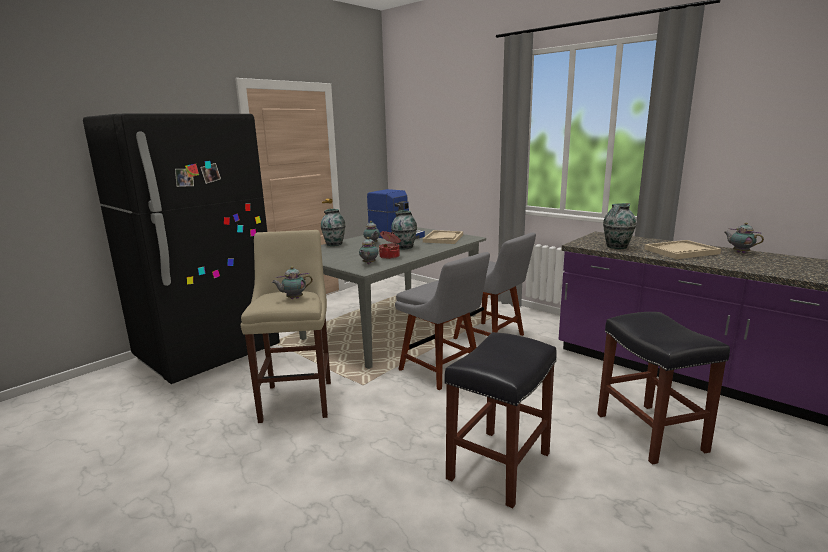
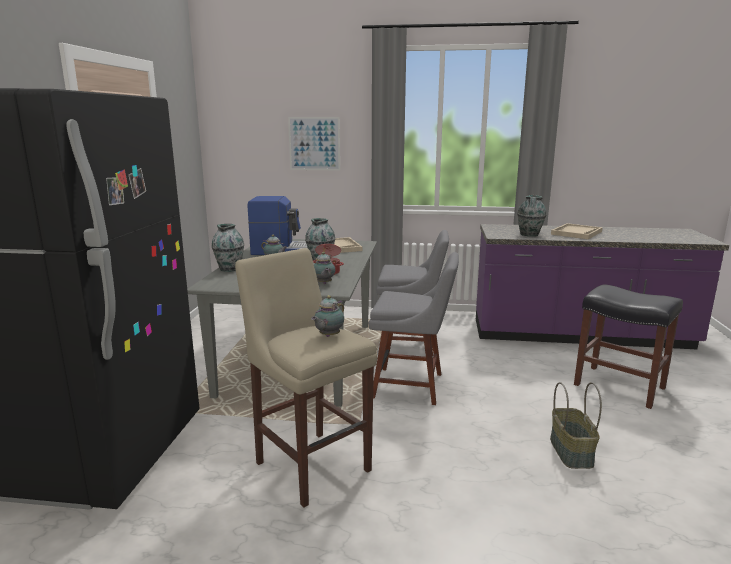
camera: 35 degrees left, 0 degrees up
black stool [445,332,557,508] -> basket [550,382,602,469]
teapot [724,223,764,253] -> none
none -> picture [288,117,340,171]

